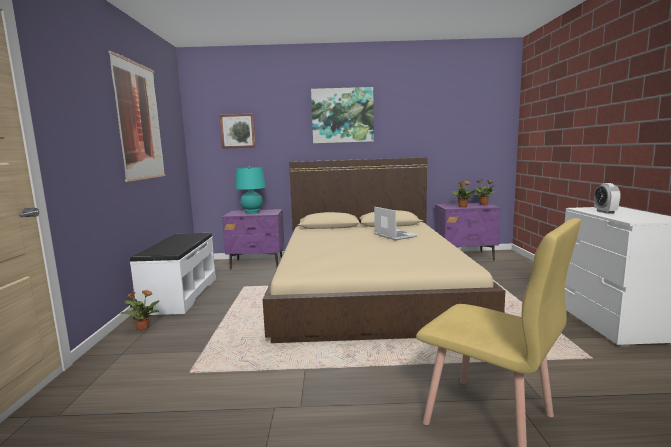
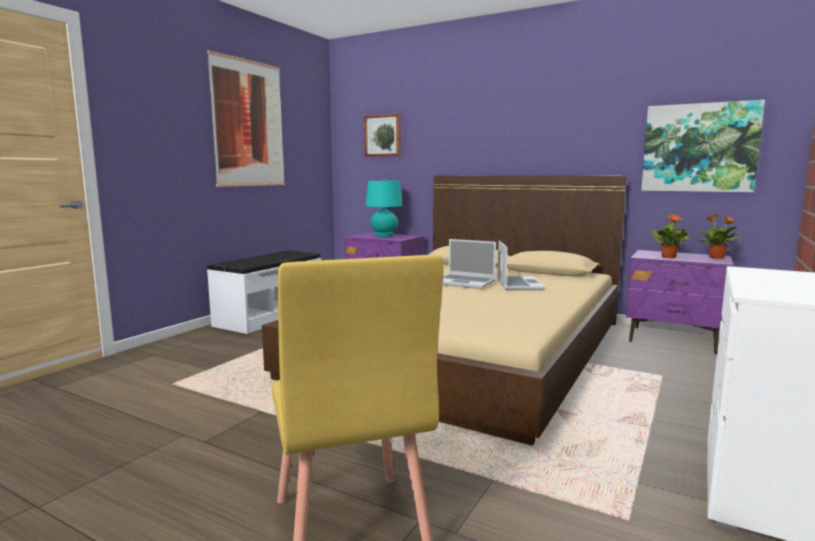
camera: 30 degrees right, 0 degrees up
potted plant [121,290,160,331] -> none
picture [311,87,374,143] -> picture moved to [641,100,765,192]
alarm clock [594,183,621,214] -> none
none -> laptop [443,239,496,289]

